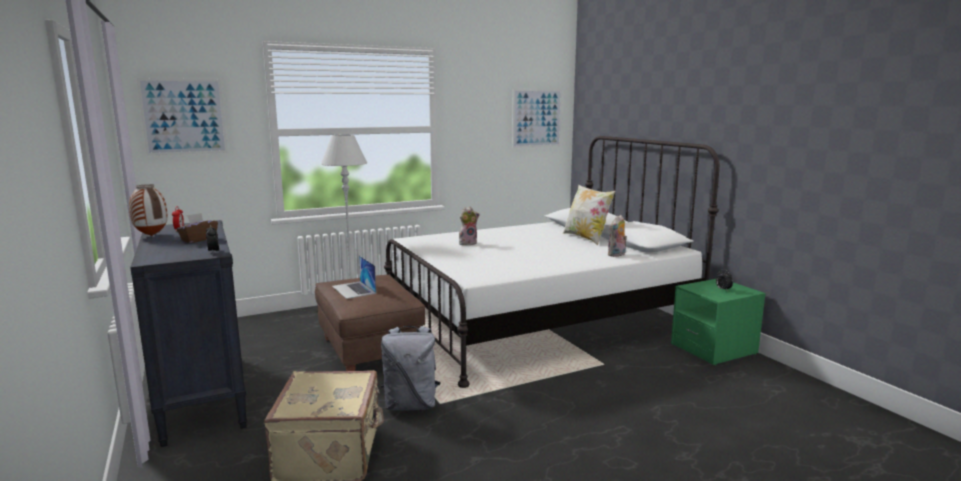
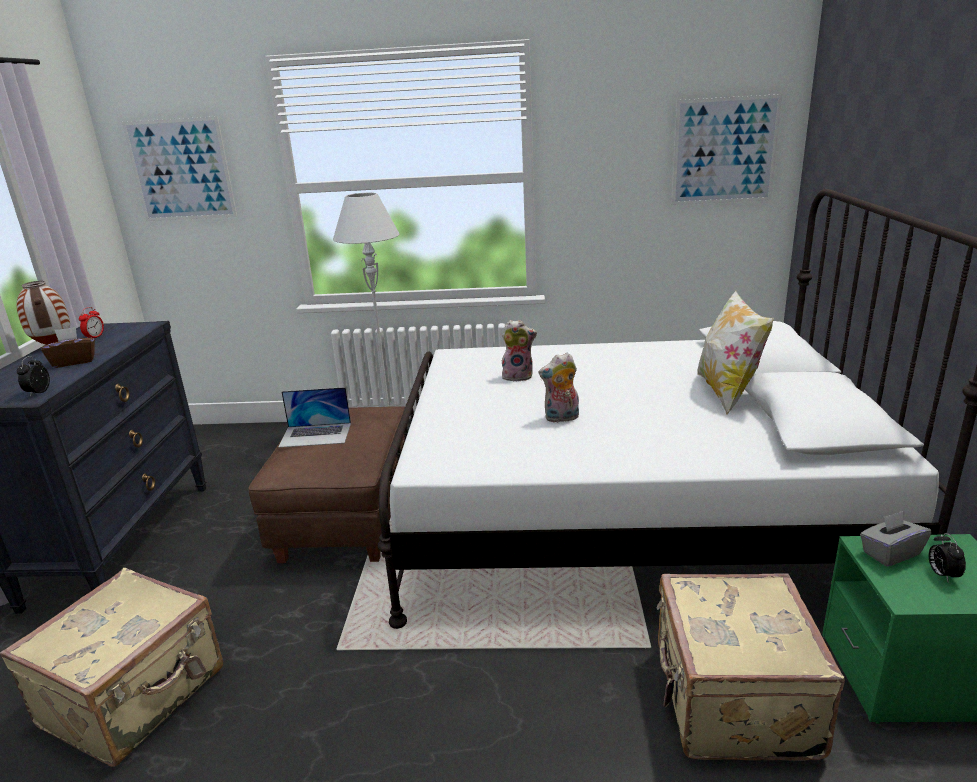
camera: 30 degrees right, 10 degrees up
laptop [332,255,376,299] -> laptop turned 90 degrees counterclockwise [278,387,351,448]
grey backpack [381,326,441,411] -> none
plush toy [608,215,627,257] -> plush toy moved to [538,353,579,423]
none -> beige suitcase [657,573,845,761]
none -> grey tissue box [860,511,931,566]

